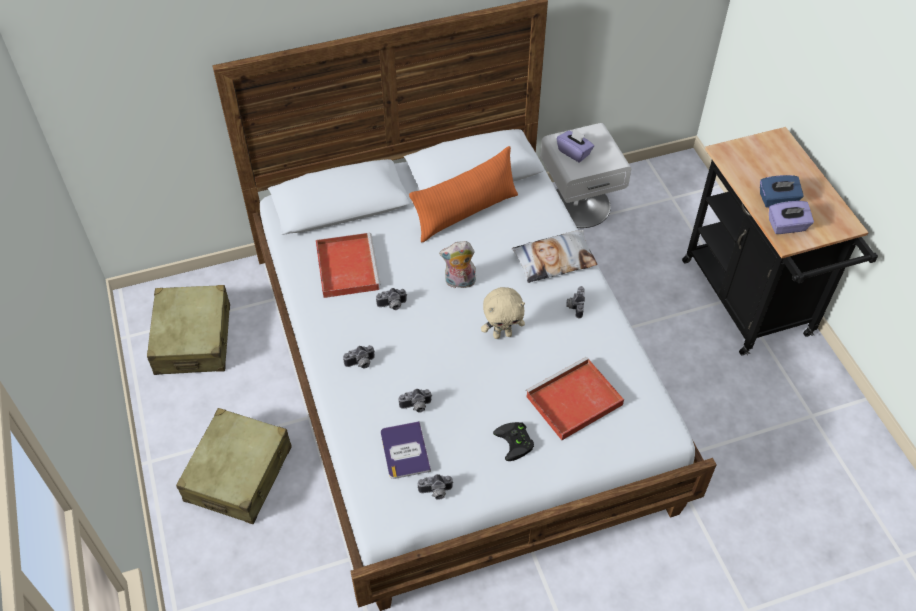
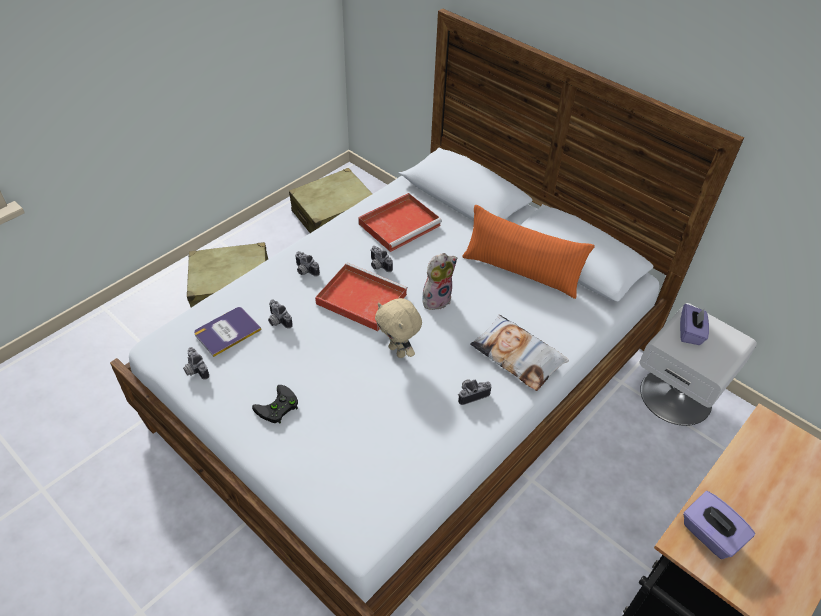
camera: 60 degrees right, 5 degrees down
plush toy [439,241,477,288] -> plush toy turned 90 degrees clockwise [422,253,457,310]
red tray [526,357,624,440] -> red tray moved to [315,262,408,331]
blue tissue box [760,175,804,207] -> none

